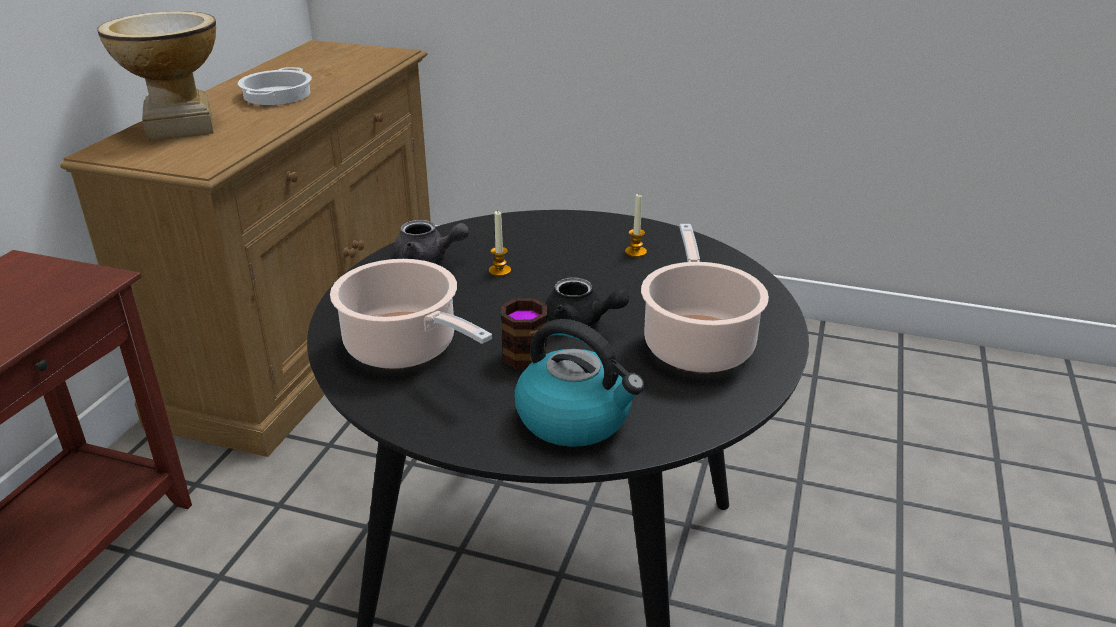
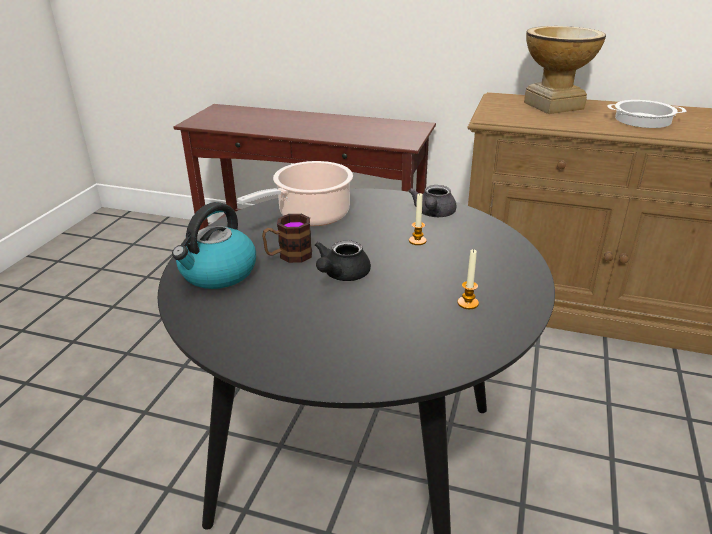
camera: 90 degrees right, 0 degrees up
cooking pot [641,224,769,373] -> none

